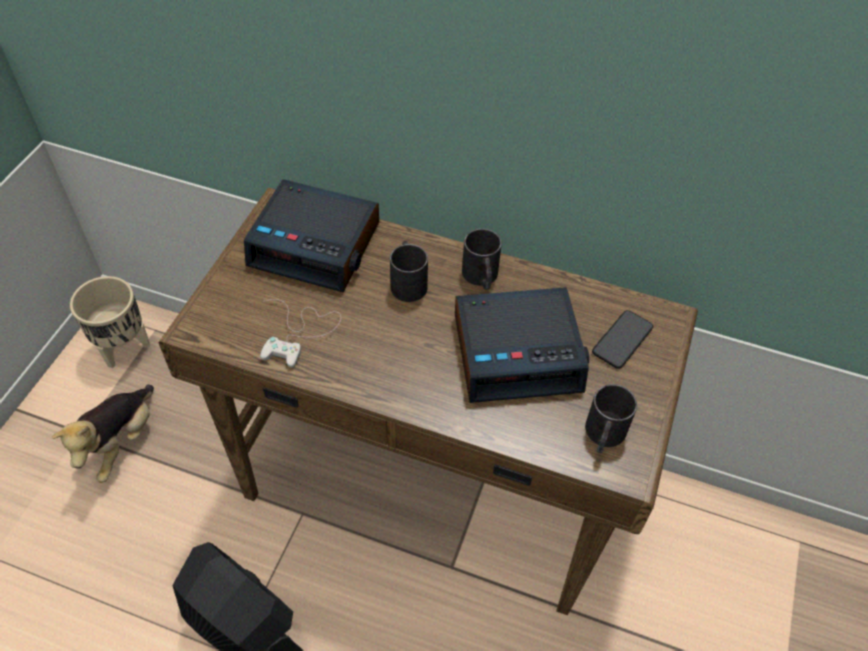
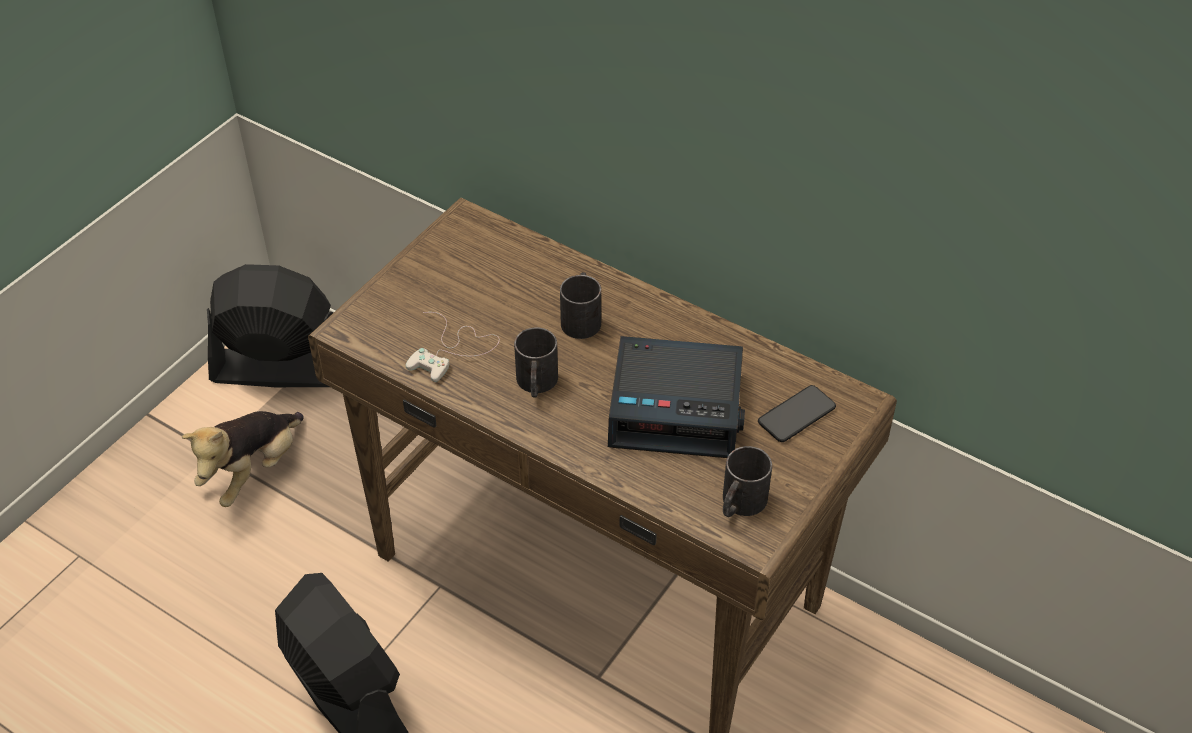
camera: 15 degrees right, 5 degrees down
beige planter [70,276,150,368] -> black fan [207,264,333,387]
alarm clock [244,179,379,292] -> none
black mug [462,229,502,290] -> black mug moved to [514,327,558,398]

